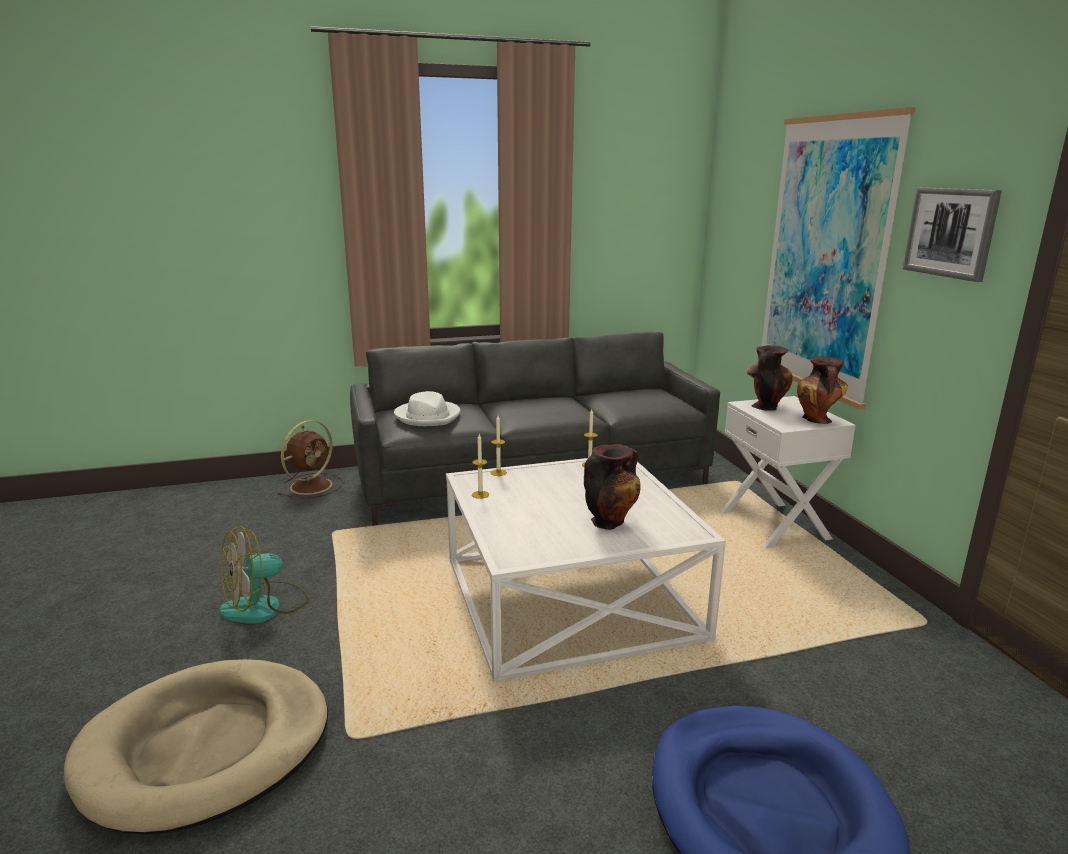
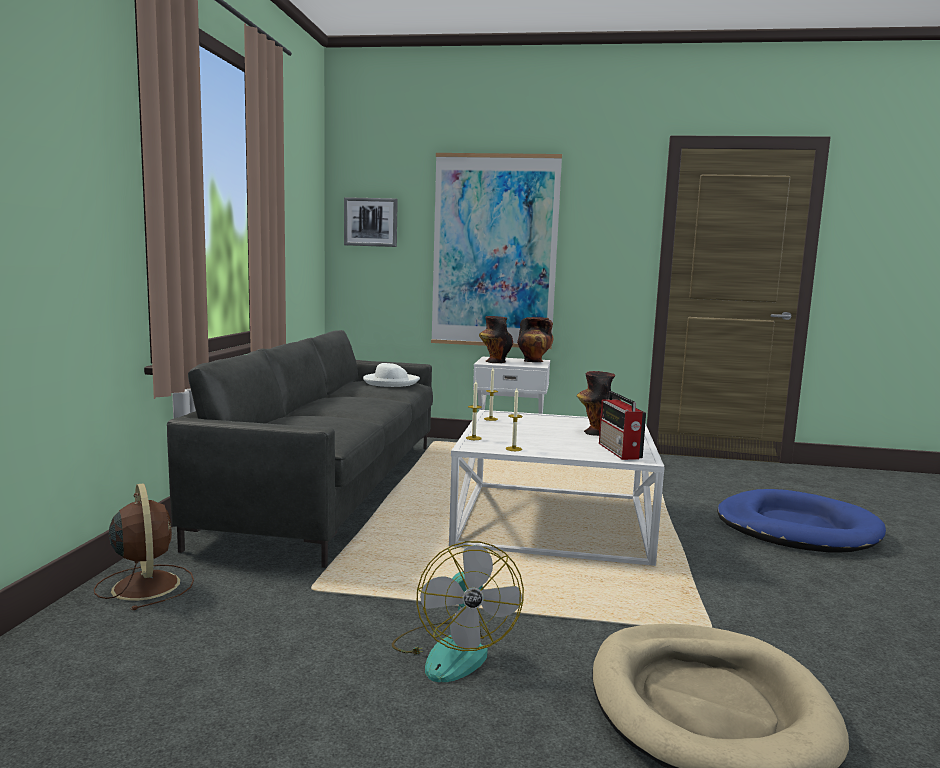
camera: 65 degrees left, 10 degrees down
white hat [394,391,461,426] -> white hat moved to [363,363,420,387]
picture [903,187,1002,282] -> picture moved to [344,197,398,247]
none -> radio [599,391,646,460]

